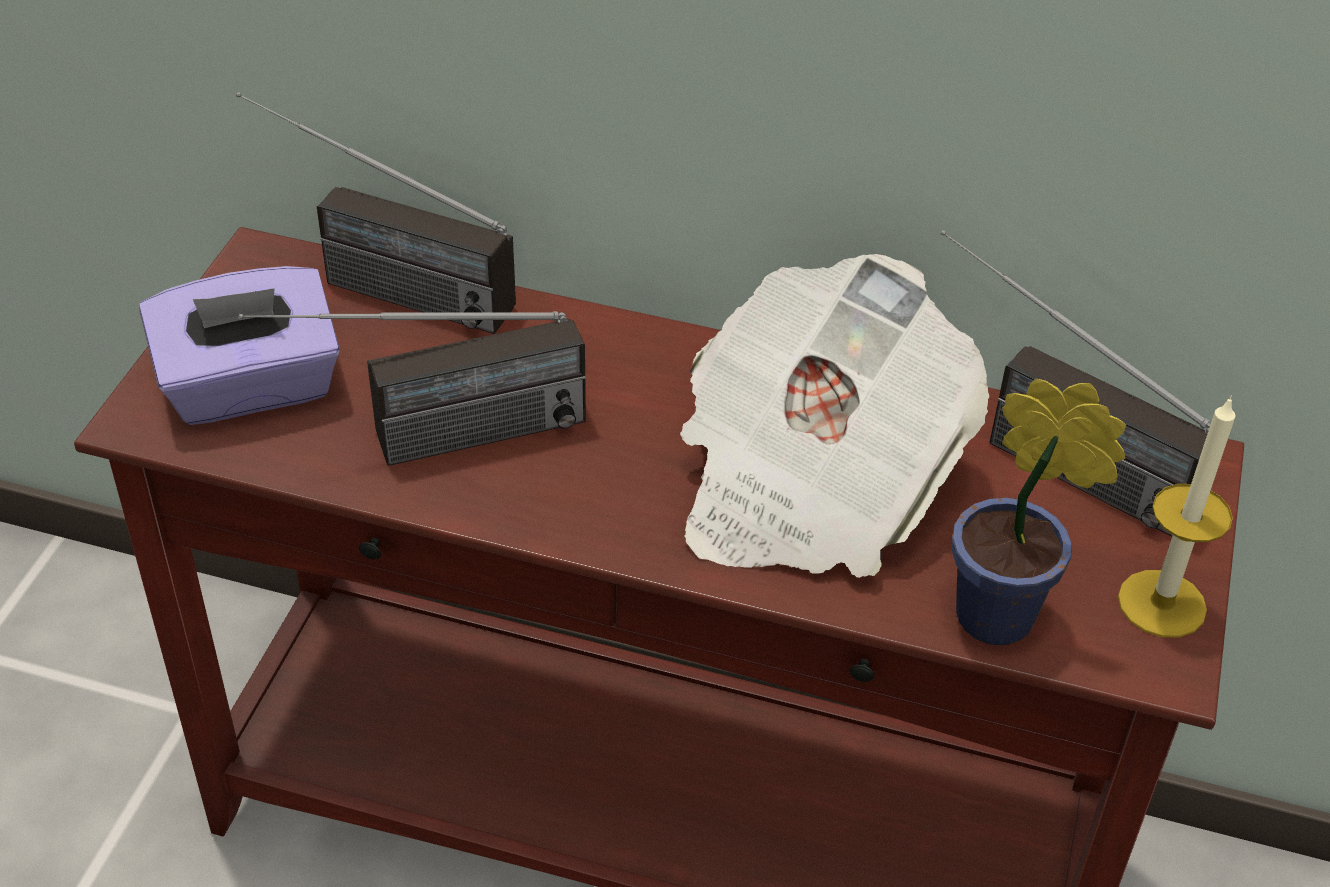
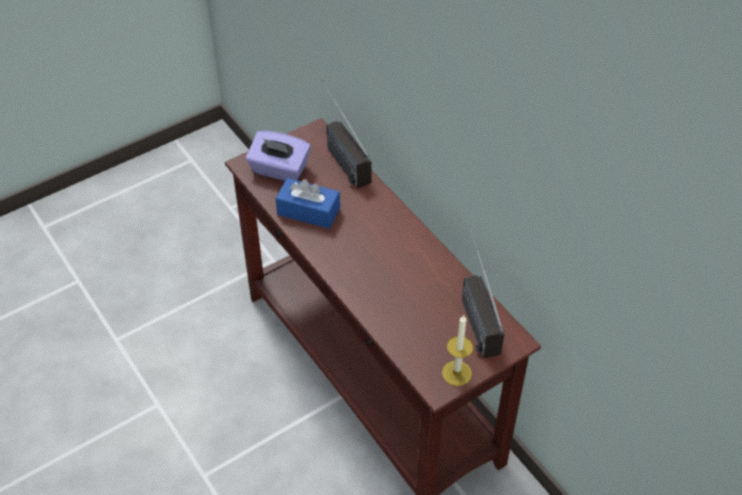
camera: 40 degrees right, 5 degrees up
radio [238,311,586,466] -> blue tissue box [276,178,340,229]
newspaper [680,254,989,578] -> none
potted plant [952,379,1126,645] -> none

